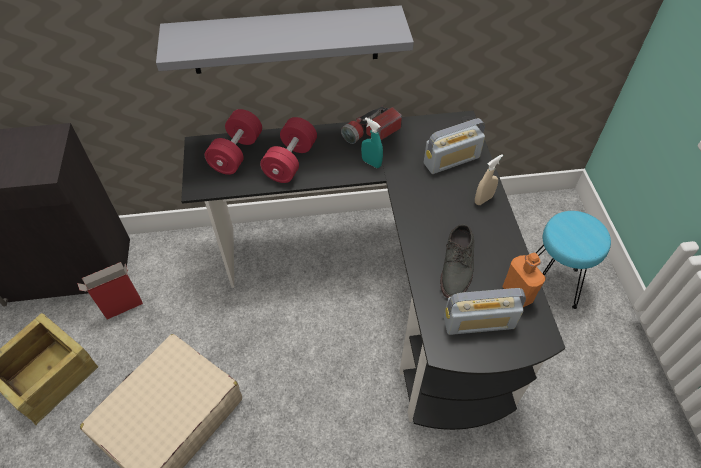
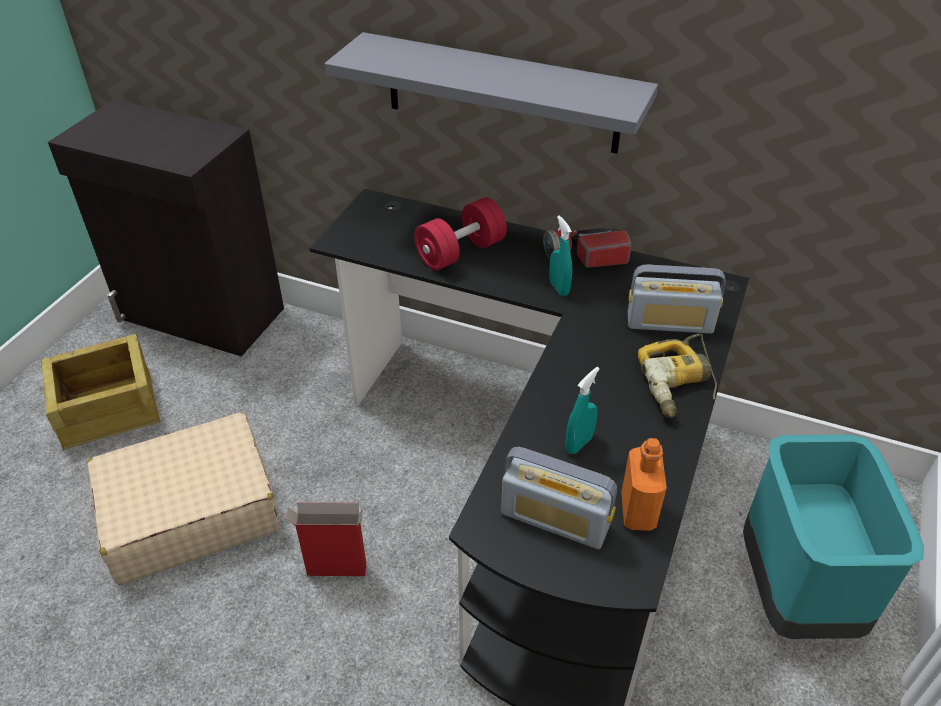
camera: 30 degrees right, 10 degrees down
cardboard box [77,262,143,320] -> cardboard box moved to [286,502,367,576]
red dumbbell [204,109,262,175] -> none
grey shoe [440,224,474,298] -> turquoise spray bottle [565,367,600,454]
beige spray bottle [475,154,503,205] -> power drill [638,334,717,418]
turquoise stool [536,211,611,309] -> turquoise trash can [743,435,924,639]

